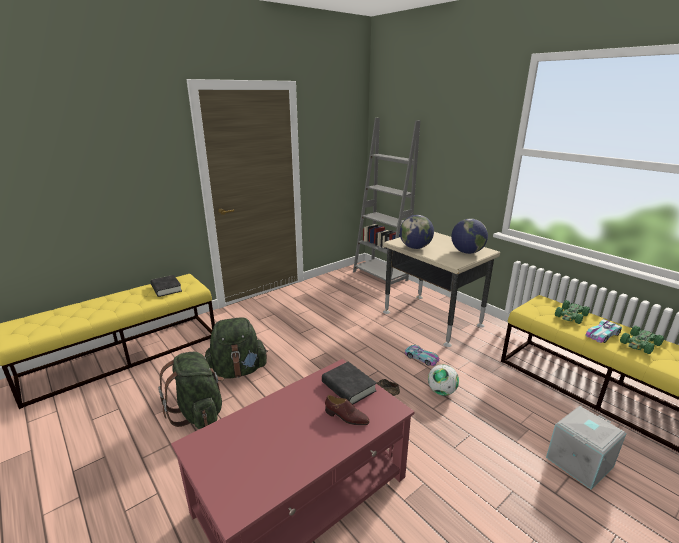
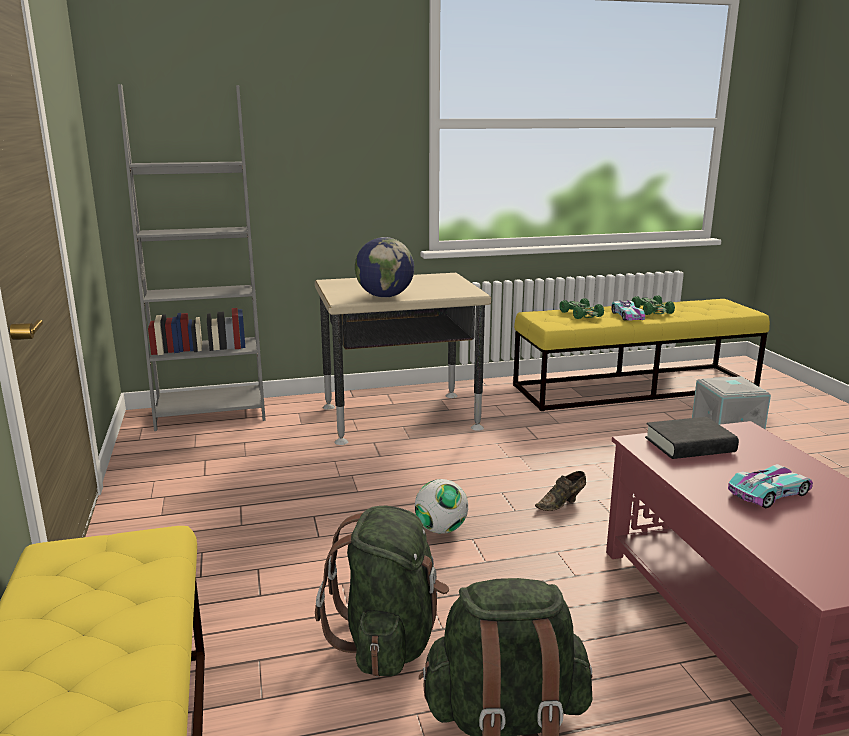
camera: 65 degrees left, 5 degrees down
black book [151,275,182,297] -> none
brown shoe [325,395,370,425] -> none
toy car [405,344,439,366] -> toy car moved to [728,464,813,508]
football [428,364,459,396] -> football moved to [415,479,468,534]
globe [451,219,488,254] -> none

